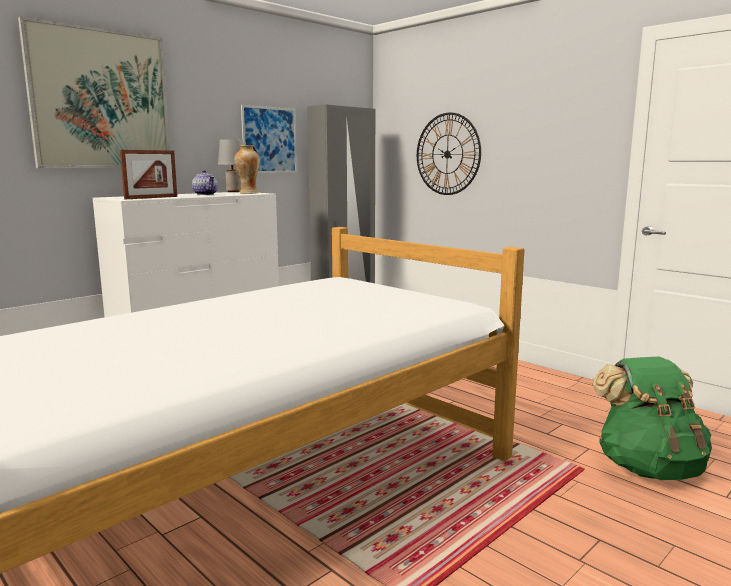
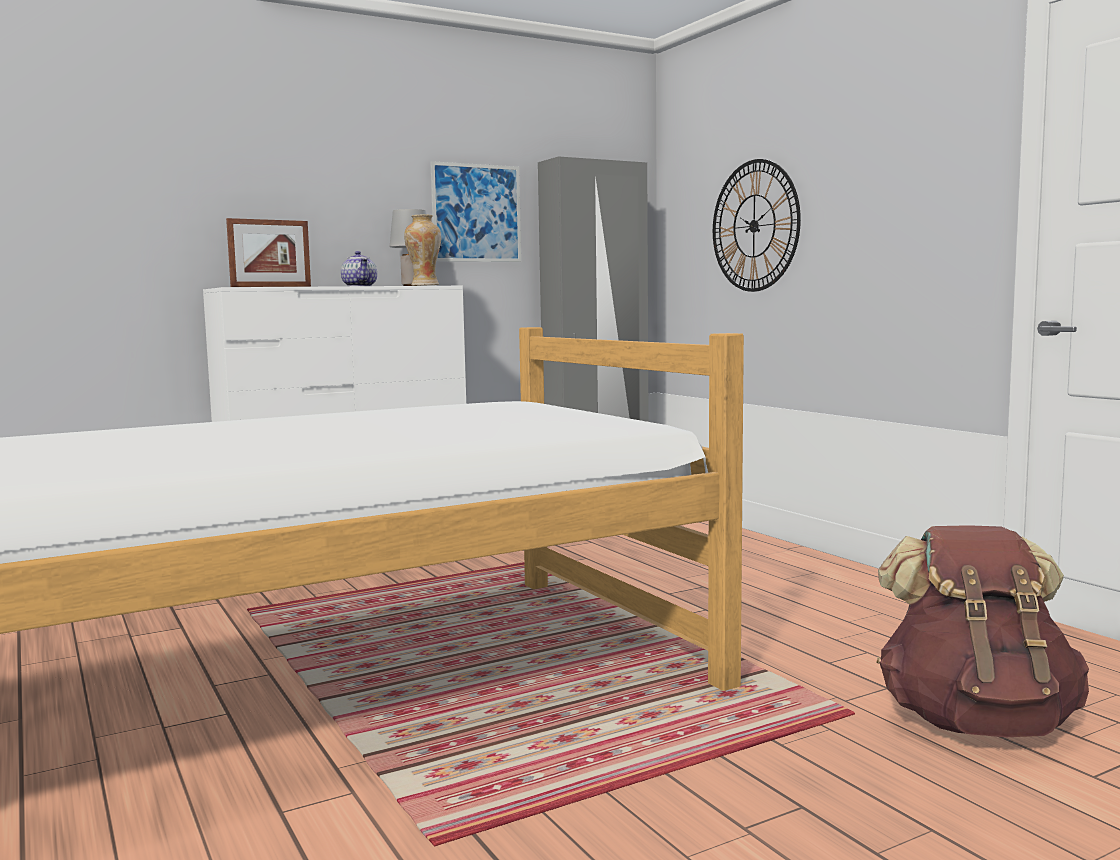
camera: 15 degrees right, 5 degrees down
picture [18,16,170,168] -> none
green backpack [593,357,712,480] -> brown backpack [876,525,1089,737]

